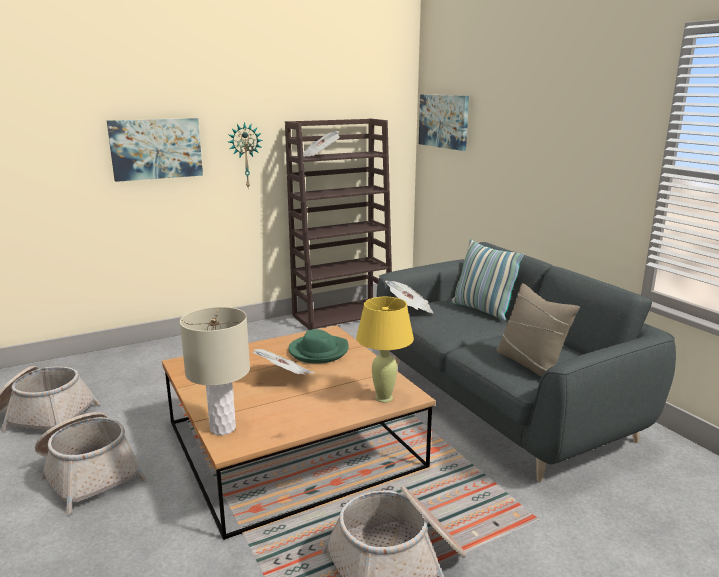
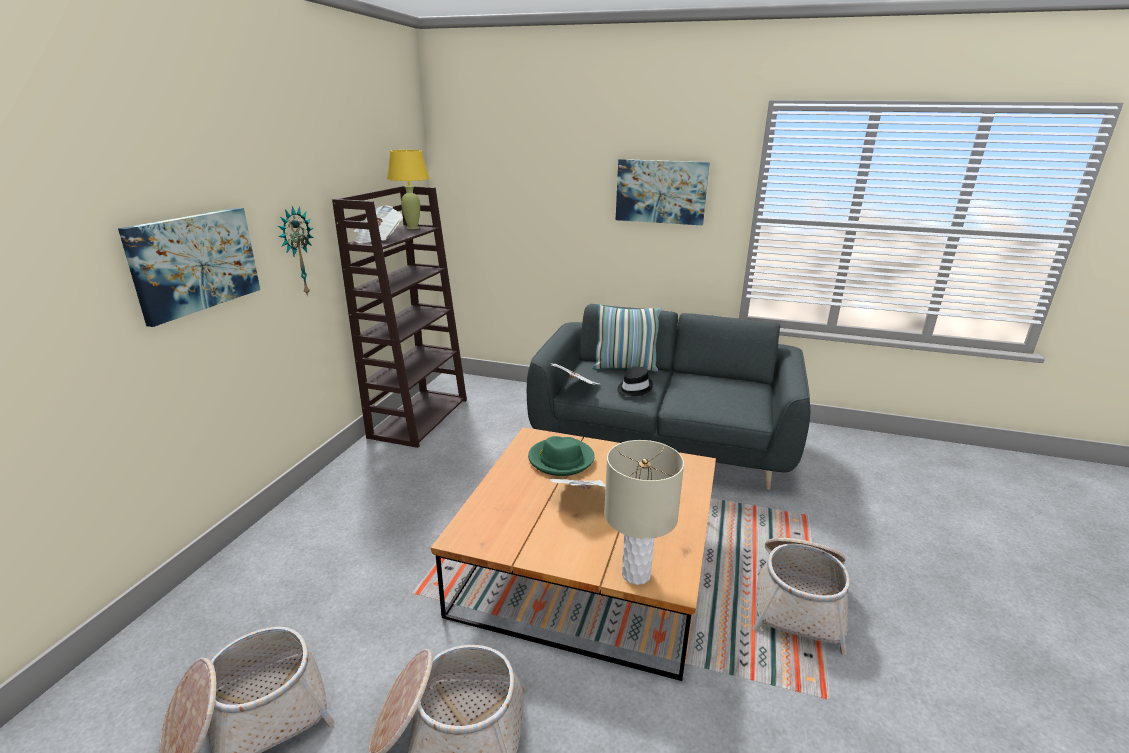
camera: 45 degrees left, 5 degrees up
yellow table lamp [356,297,414,403] -> yellow table lamp moved to [387,150,429,229]
picture [419,94,469,151] -> picture moved to [616,159,710,226]
beige pillow [496,283,580,377] -> none
none -> black hat [617,366,653,396]

